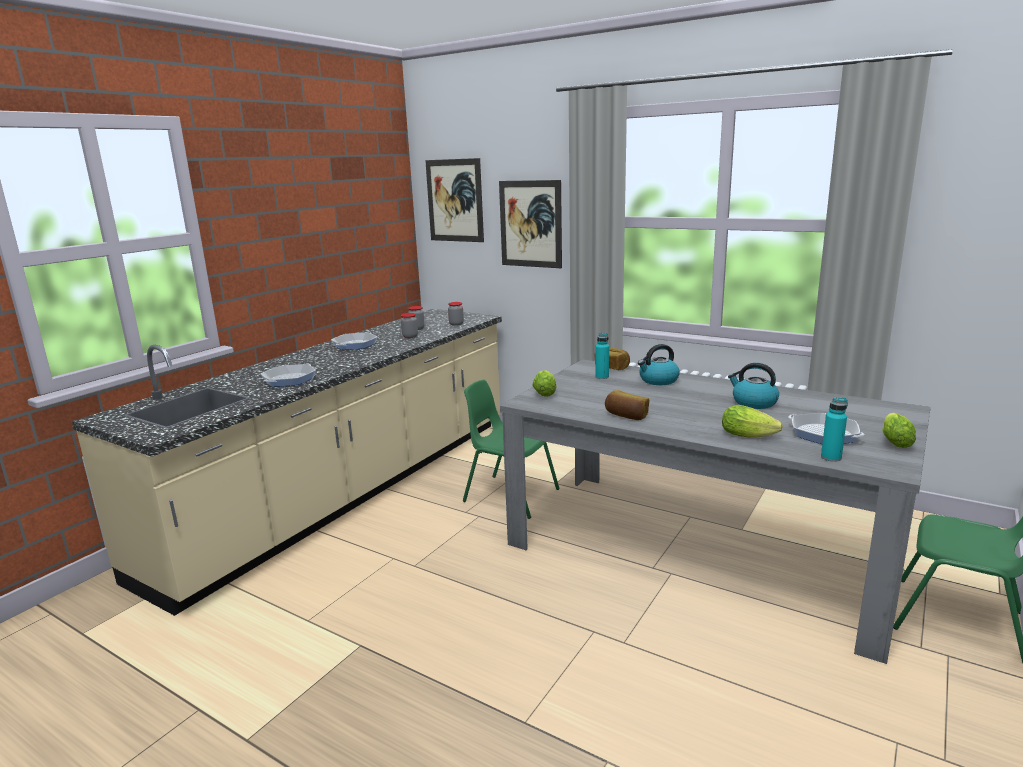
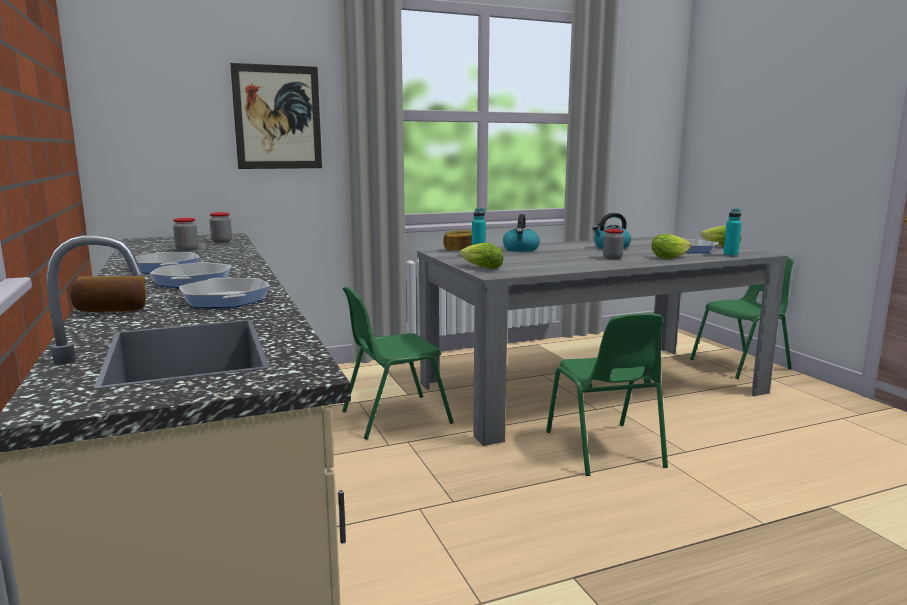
camera: 55 degrees left, 5 degrees down
jar [401,313,418,338] -> jar moved to [603,229,624,259]
picture [425,158,484,242] -> none
bread [605,390,649,420] -> bread moved to [70,276,146,312]
none -> frying pan [149,262,232,288]
none -> green chair [546,313,668,476]

